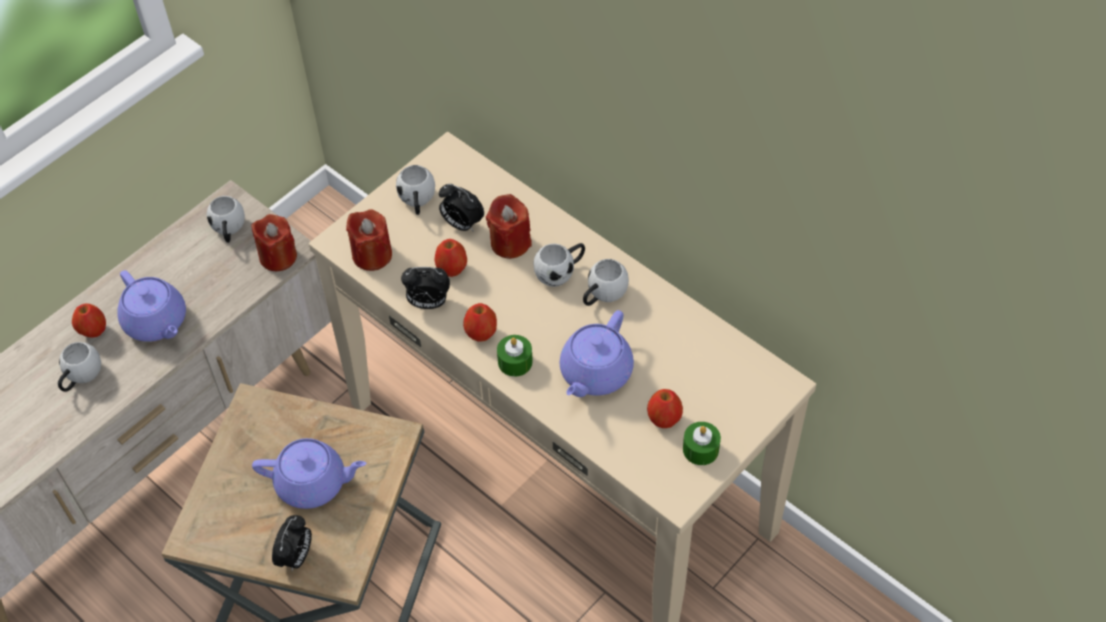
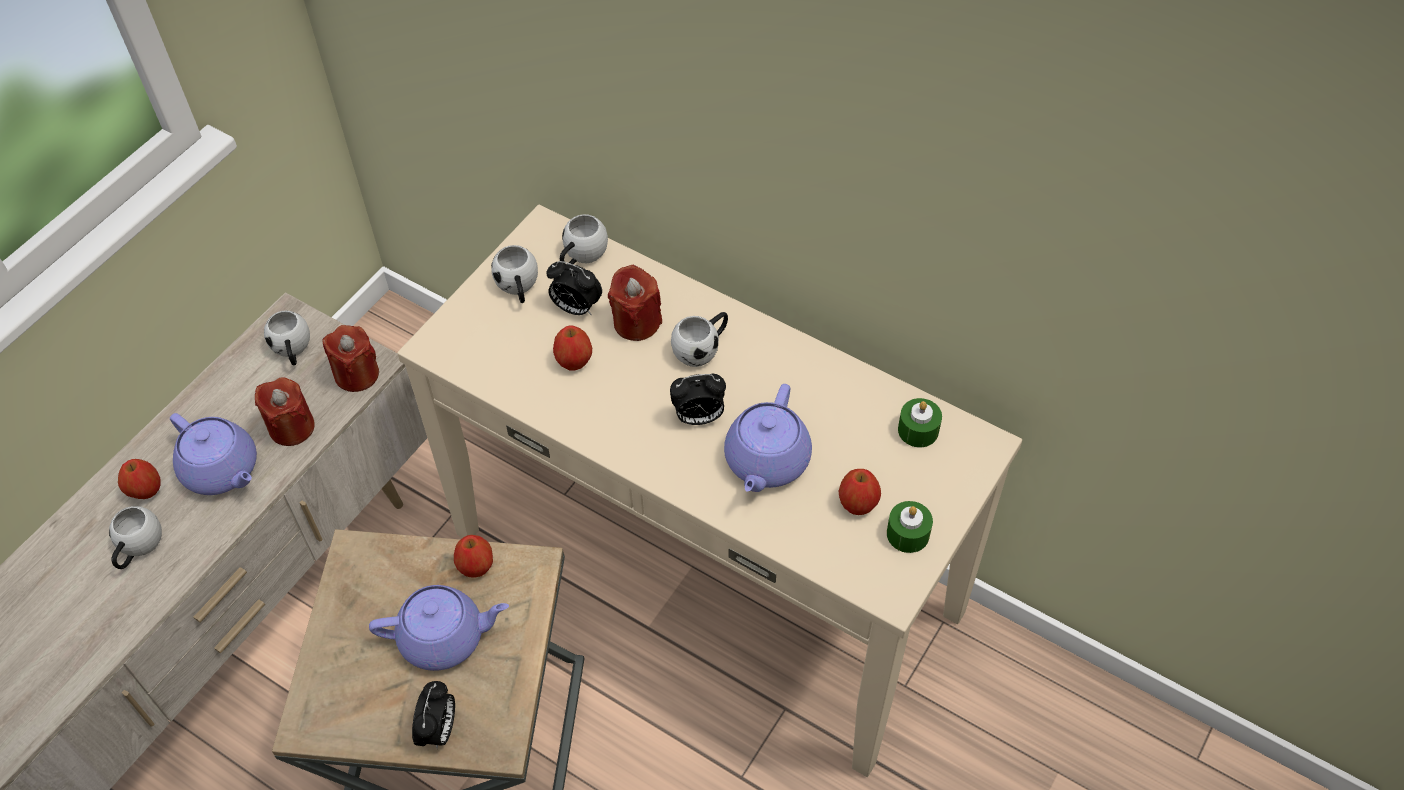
camera: 10 degrees left, 0 degrees up
red candle [346,209,392,271] -> red candle moved to [255,377,315,446]
alarm clock [401,267,450,309] -> alarm clock moved to [670,374,726,425]
apple [463,303,497,342] -> apple moved to [454,535,493,578]
green candle [497,335,533,377] -> green candle moved to [898,398,942,447]
white mug [583,259,629,306] -> white mug moved to [560,214,608,265]

